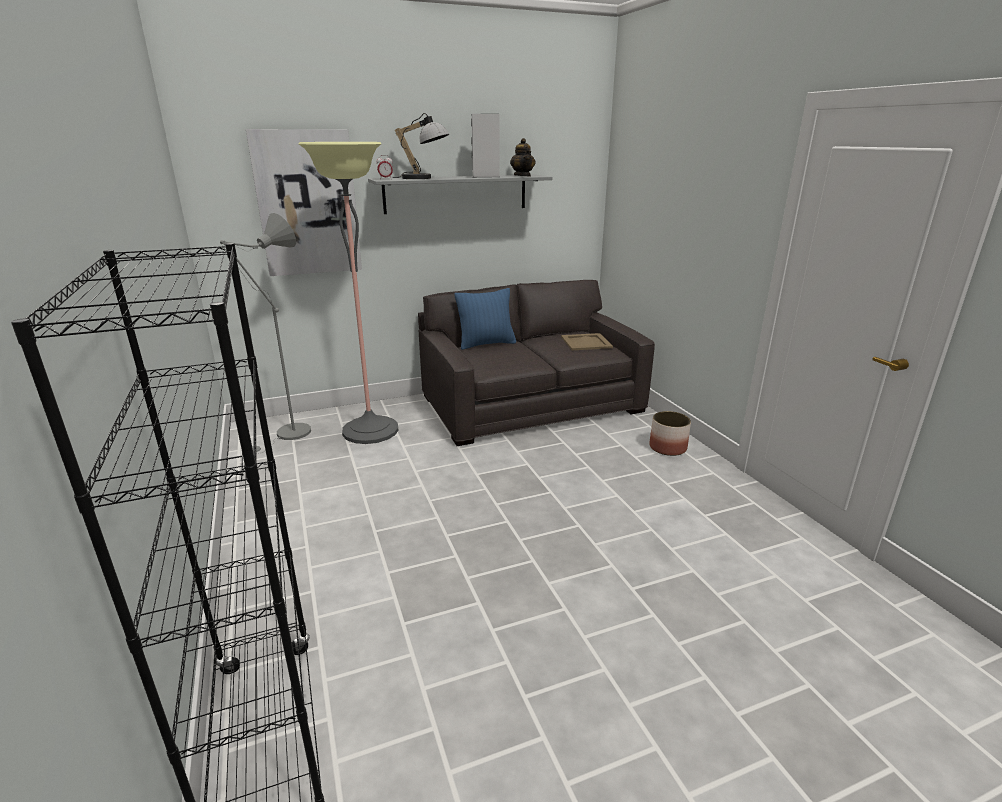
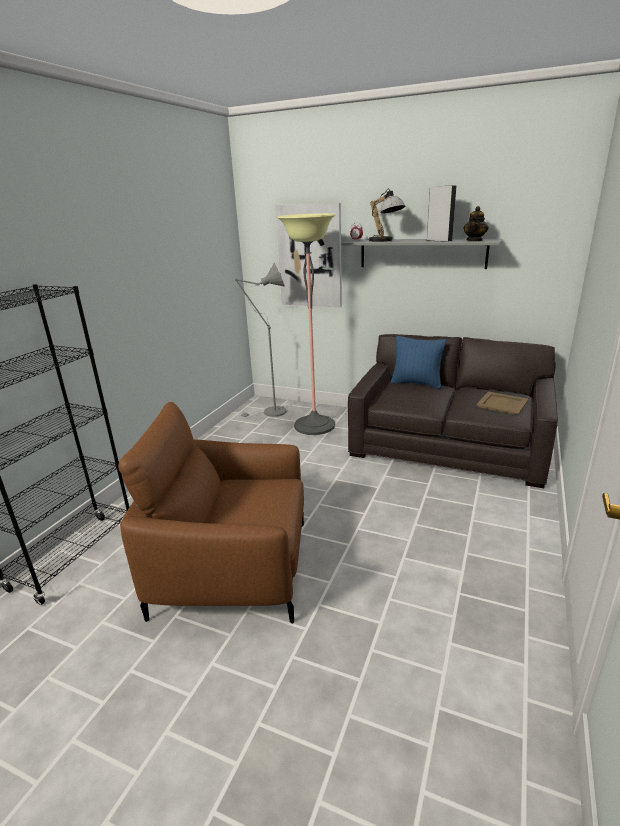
camera: 45 degrees right, 0 degrees up
planter [649,411,691,456] -> none
none -> brown armchair [118,402,304,624]

